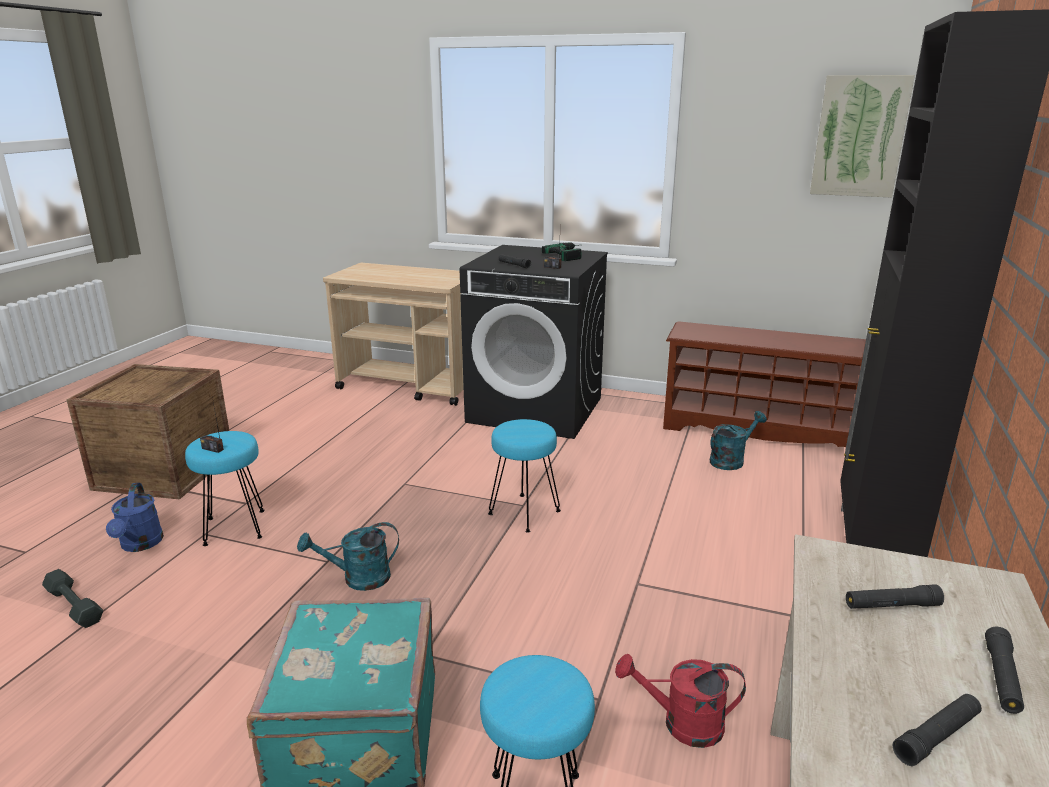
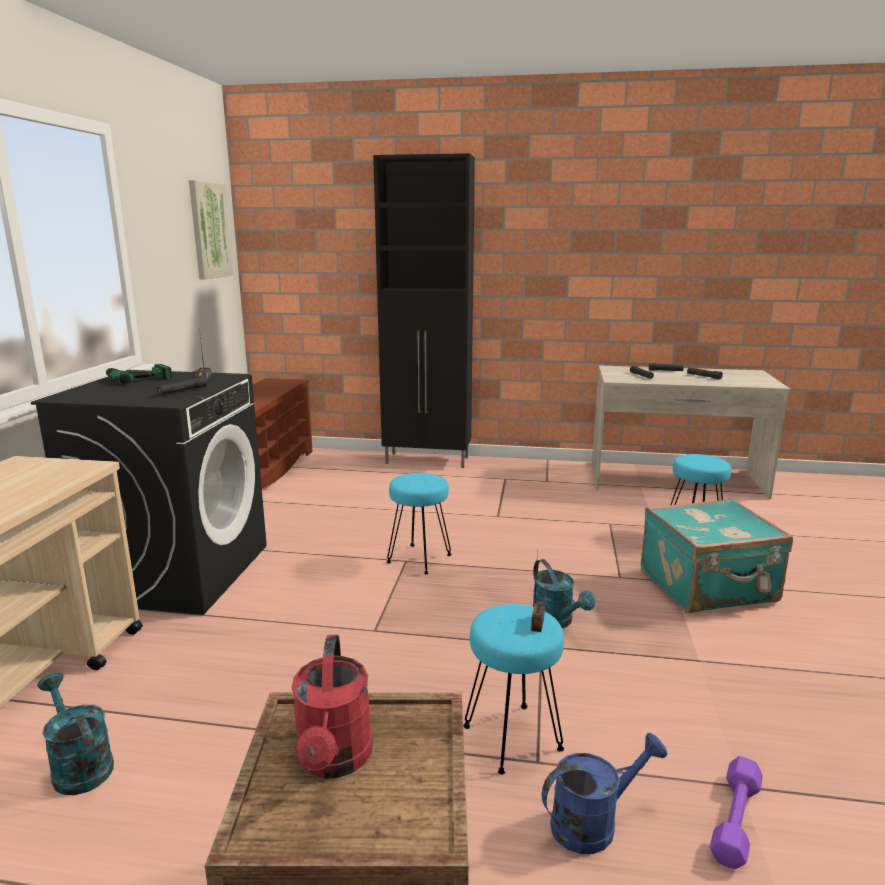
camera: 100 degrees left, 5 degrees down
grey dumbbell [42,569,103,628] -> purple dumbbell [710,756,763,869]
red watering can [615,654,746,748] -> red watering can moved to [291,635,373,779]
turquoise watering can [710,411,767,470] -> turquoise watering can moved to [37,672,114,795]

